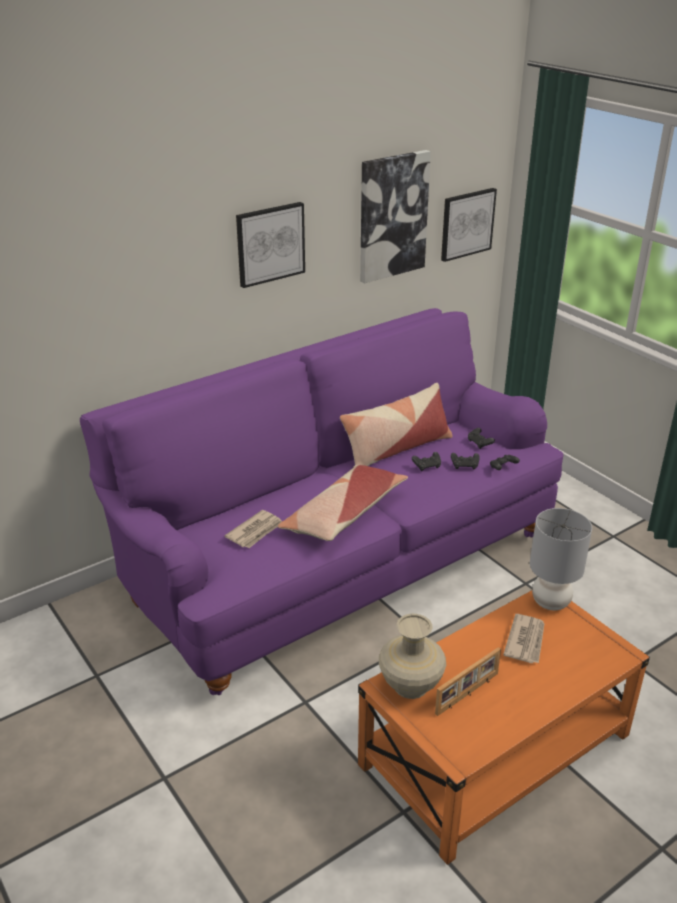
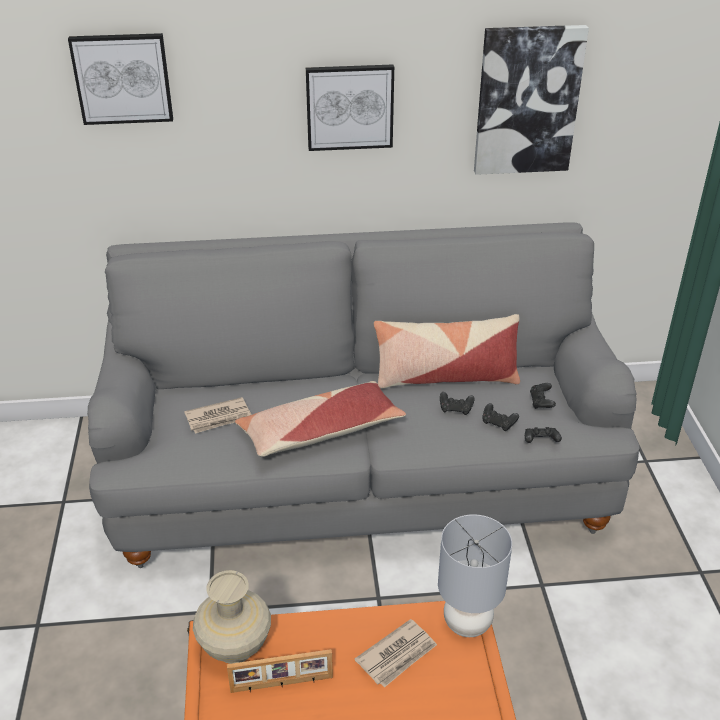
camera: 30 degrees right, 5 degrees up
purple sofa [80,308,563,695] -> grey sofa [87,223,640,568]
picture [441,188,497,262] -> picture moved to [68,33,173,125]

